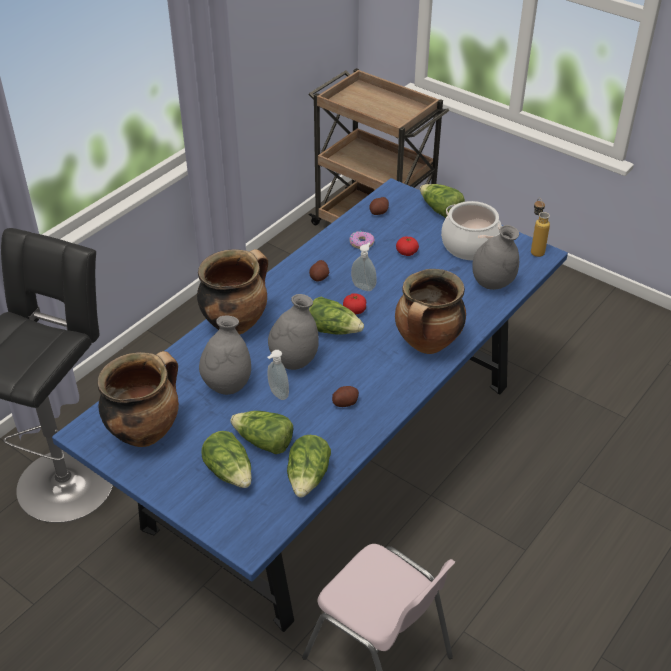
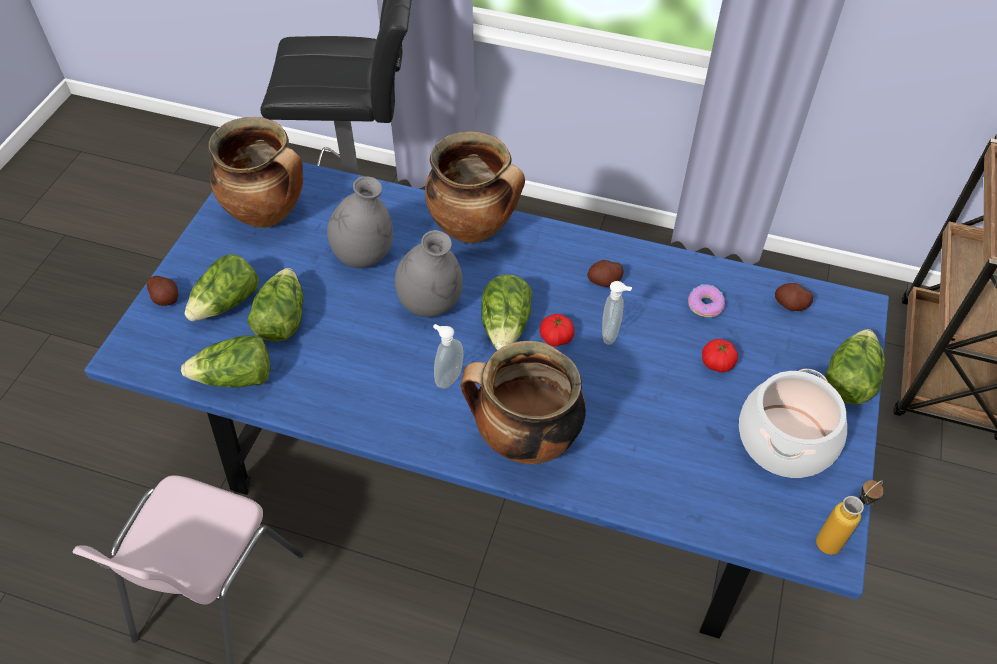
camera: 70 degrees right, 10 degrees up
soap dispenser [267,350,289,400] -> soap dispenser moved to [433,324,463,389]
potato [332,386,359,407] -> potato moved to [147,276,178,306]
grey vase [472,225,519,290] -> none

